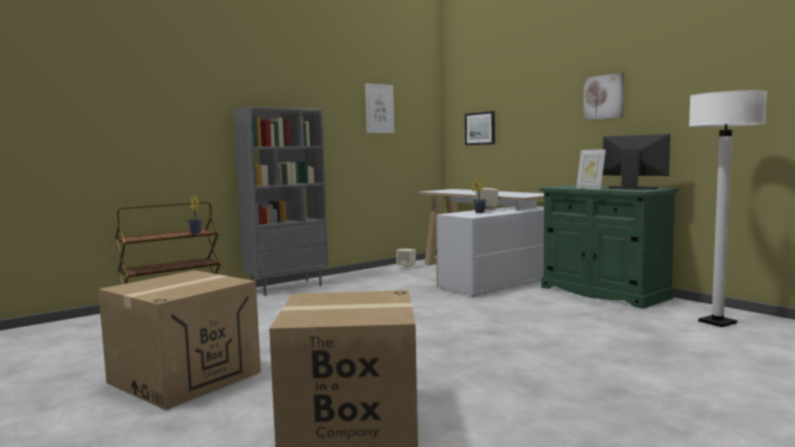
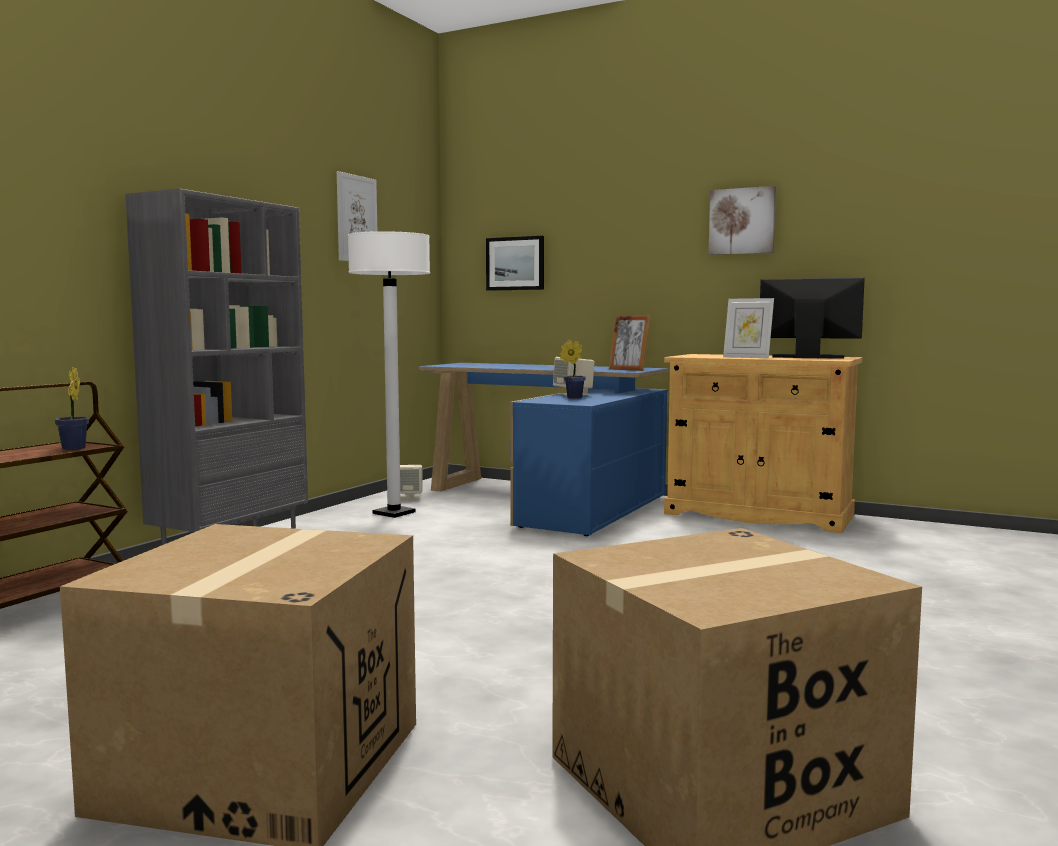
camera: 25 degrees left, 0 degrees up
white desk [418,189,544,296] -> blue desk [419,363,669,536]
green cabinet [540,185,678,309] -> beige cabinet [664,354,862,533]
white floor lamp [689,90,767,327] -> white floor lamp moved to [348,231,430,518]
none -> picture frame [609,315,650,371]

